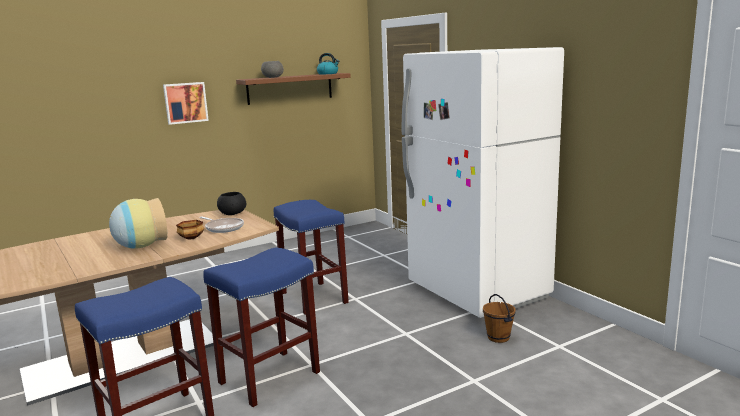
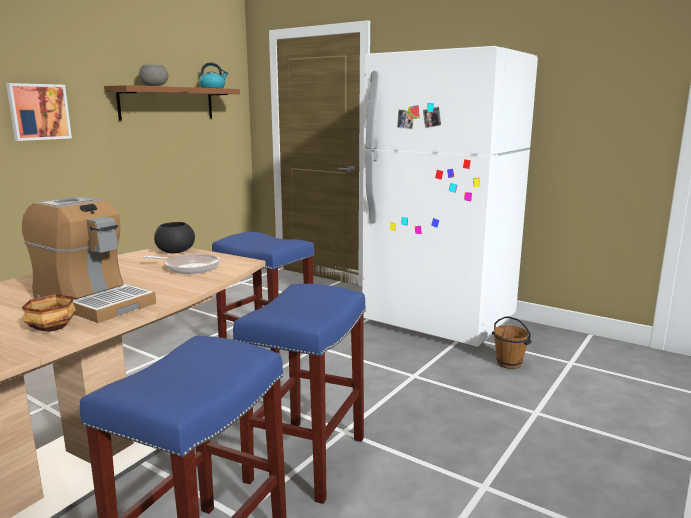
camera: 25 degrees left, 0 degrees up
vase [109,198,167,249] -> coffee machine [22,196,156,323]
bowl [176,220,204,240] -> bowl moved to [22,294,76,332]

